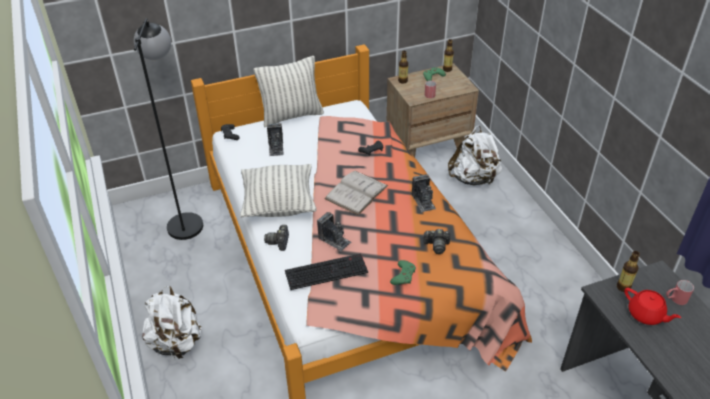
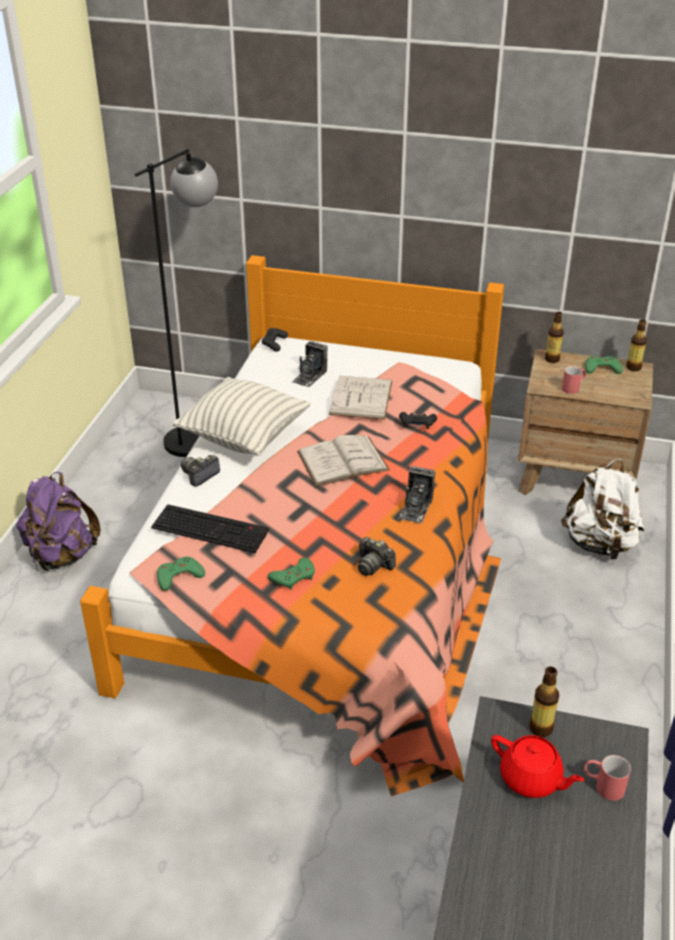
camera: 35 degrees right, 5 degrees down
white backpack [142,286,202,359] -> purple backpack [16,472,101,572]
pillow [253,56,324,127] -> none
camera [317,212,351,251] -> none
red teapot [624,288,681,325] -> red teapot turned 45 degrees counterclockwise [491,735,584,798]
none -> green game controller [157,557,205,591]
none -> white book [329,376,392,420]

